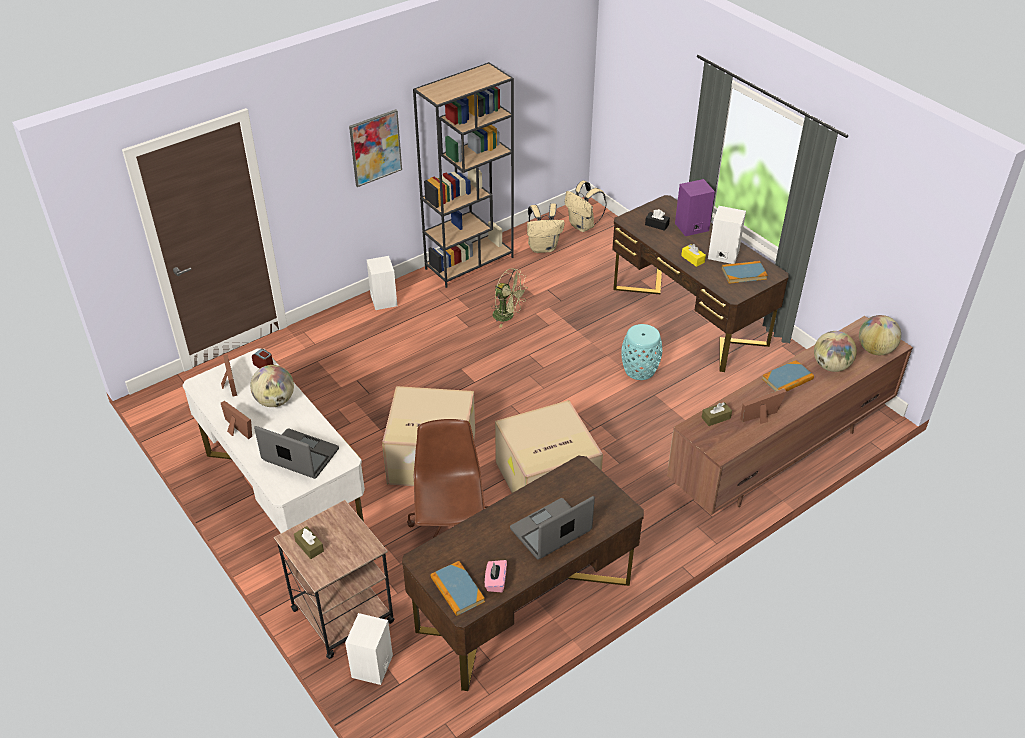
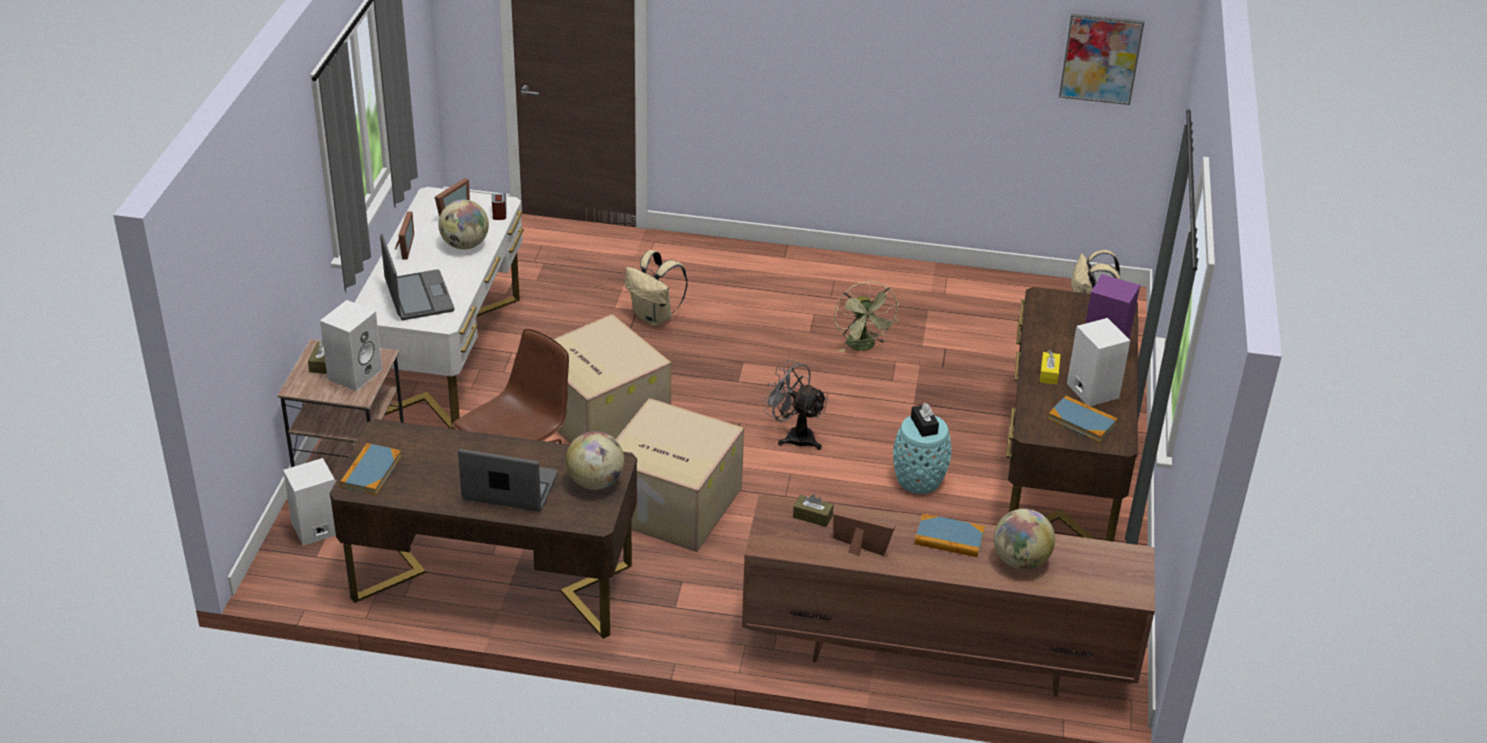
camera: 45 degrees right, 5 degrees down
picture [349,109,402,187] -> picture moved to [1059,14,1144,105]
white speaker [367,256,397,310] -> white speaker moved to [320,300,382,391]
bookcase [413,62,514,288] -> none
pink tissue box [485,560,507,592] -> none
beige backpack [527,203,565,253] -> beige backpack moved to [625,250,688,326]
black tissue box [645,209,670,231] -> black tissue box moved to [911,403,939,437]
globe [859,315,901,355] -> globe moved to [566,431,624,490]
none -> grey fan [762,359,827,450]

